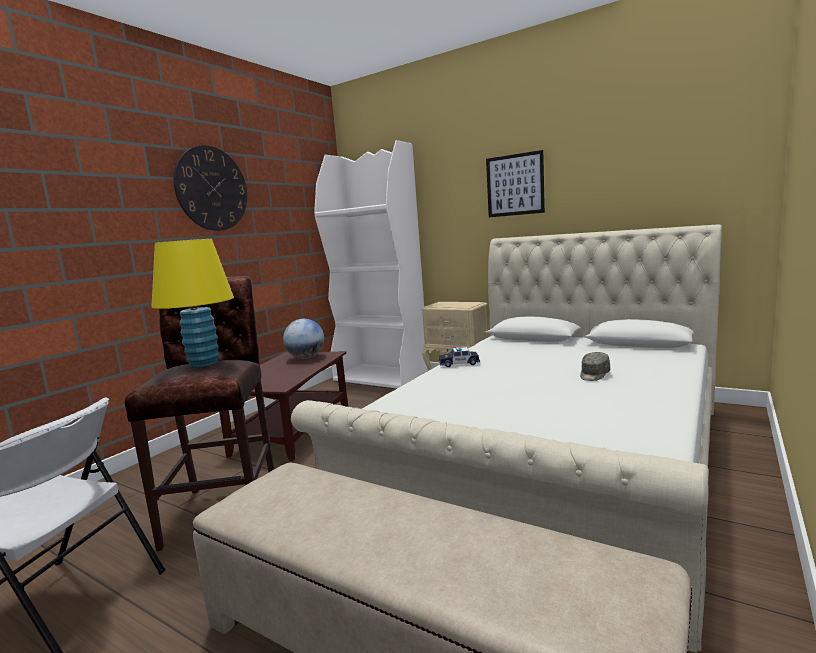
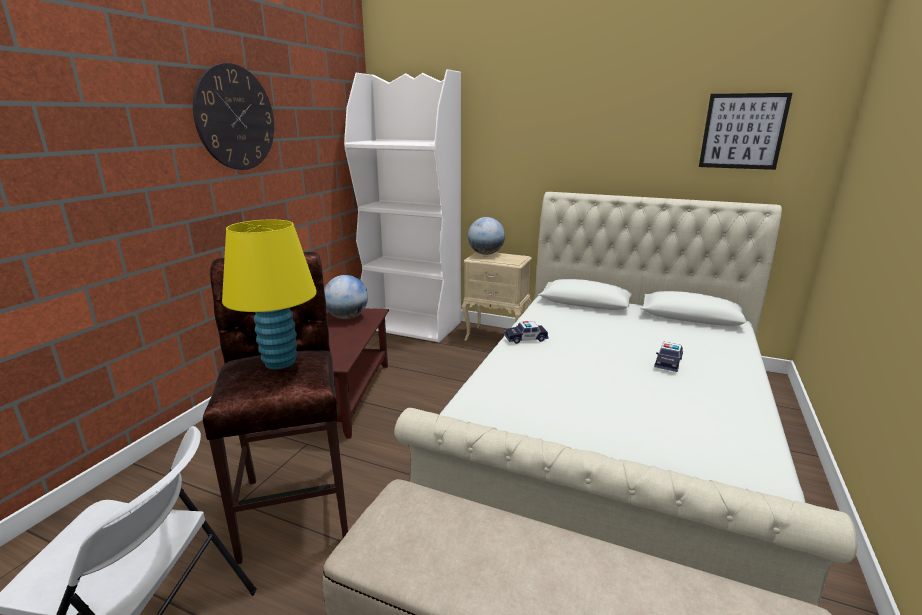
camera: 10 degrees left, 10 degrees up
picture [486,150,545,217] -> picture moved to [699,93,792,170]
grey cap [580,352,610,381] -> toy car [654,342,683,372]
none -> globe [468,217,505,255]

